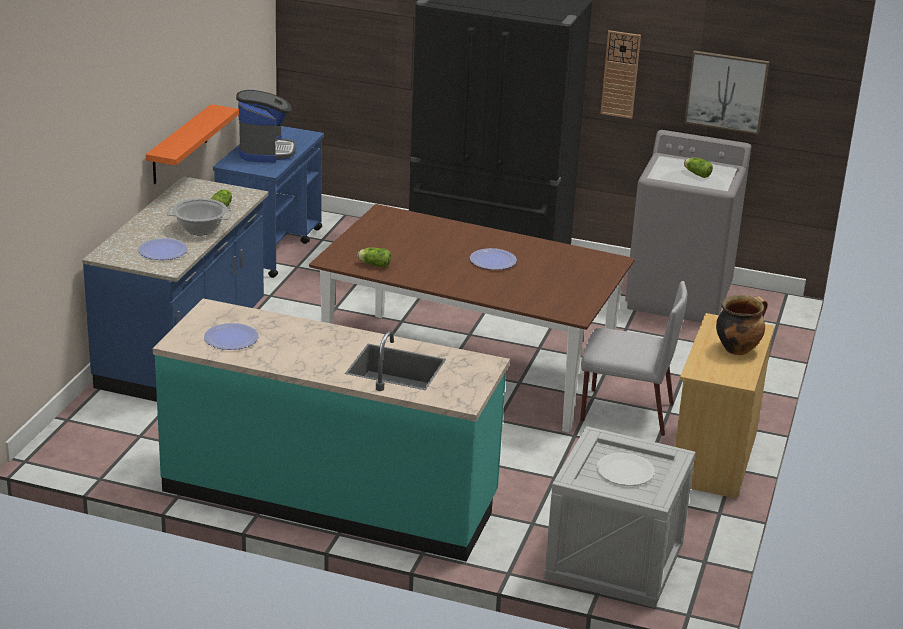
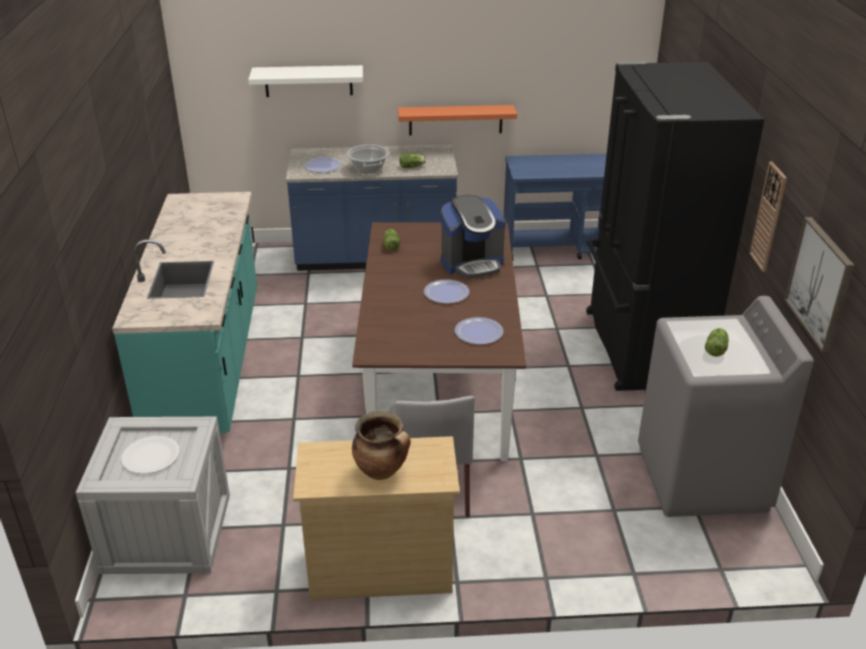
camera: 70 degrees right, 5 degrees up
plate [204,323,259,350] -> plate moved to [455,317,503,345]
coffee machine [236,90,296,163] -> coffee machine moved to [441,195,506,279]
none -> white shelf [248,65,363,97]

